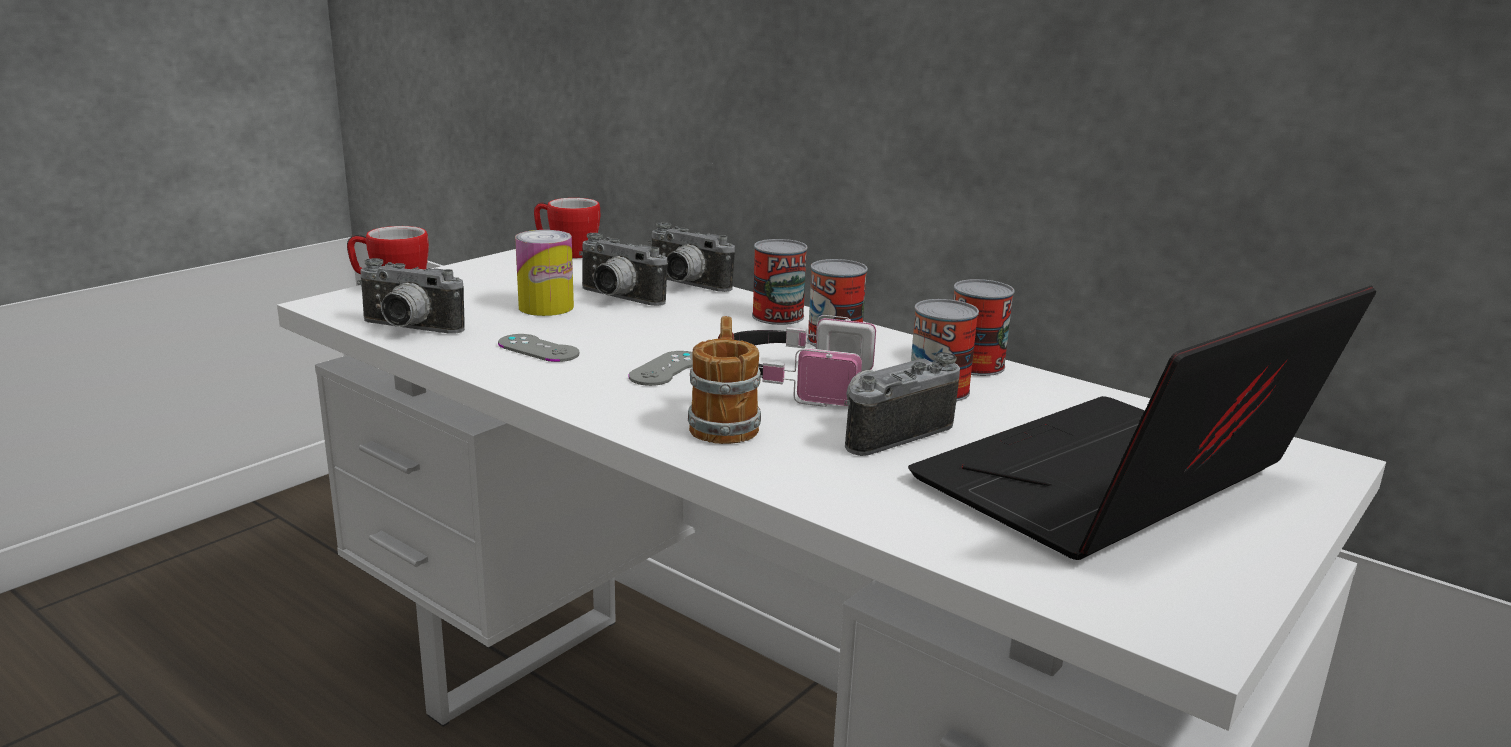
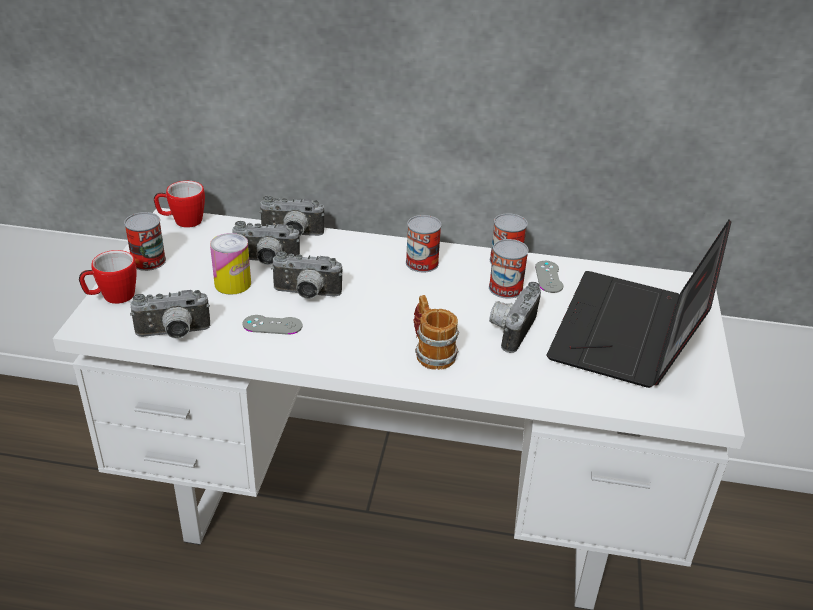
camera: 30 degrees left, 15 degrees up
grey game controller [628,351,693,386] -> grey game controller moved to [535,261,563,293]
headphones [734,315,876,407] -> none
can [752,239,808,325] -> can moved to [124,212,166,271]
none -> camera [271,251,343,299]

